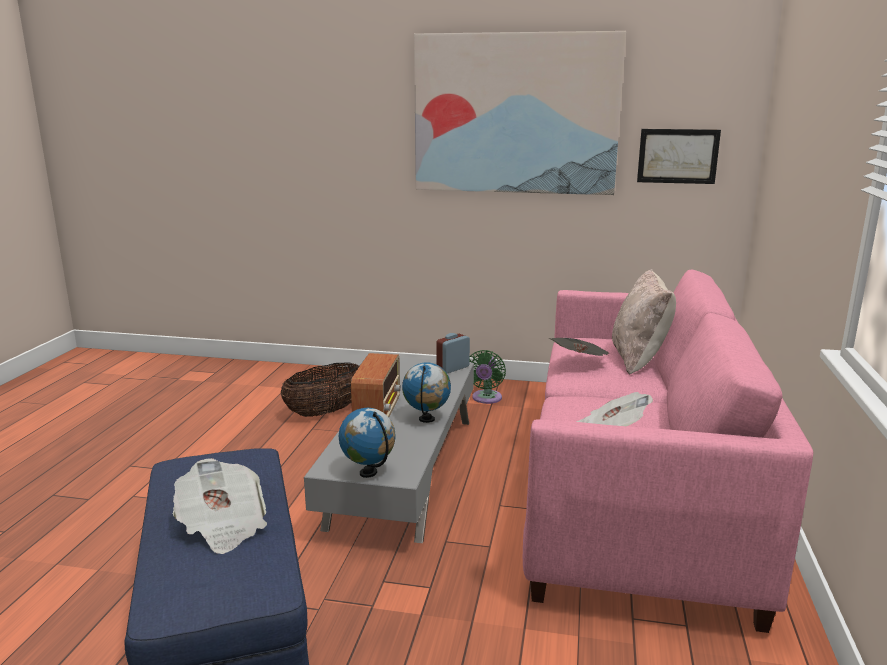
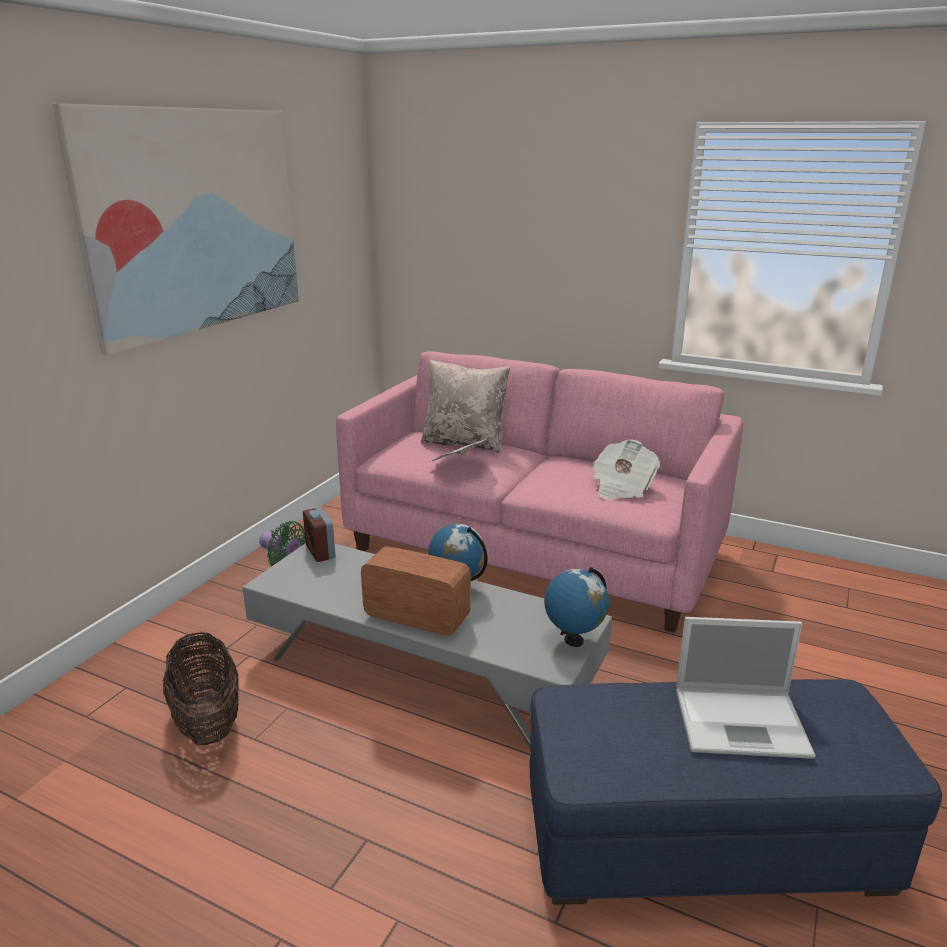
camera: 75 degrees left, 5 degrees up
newspaper [173,458,267,554] -> laptop [676,617,816,759]
picture [637,129,721,184] -> none

